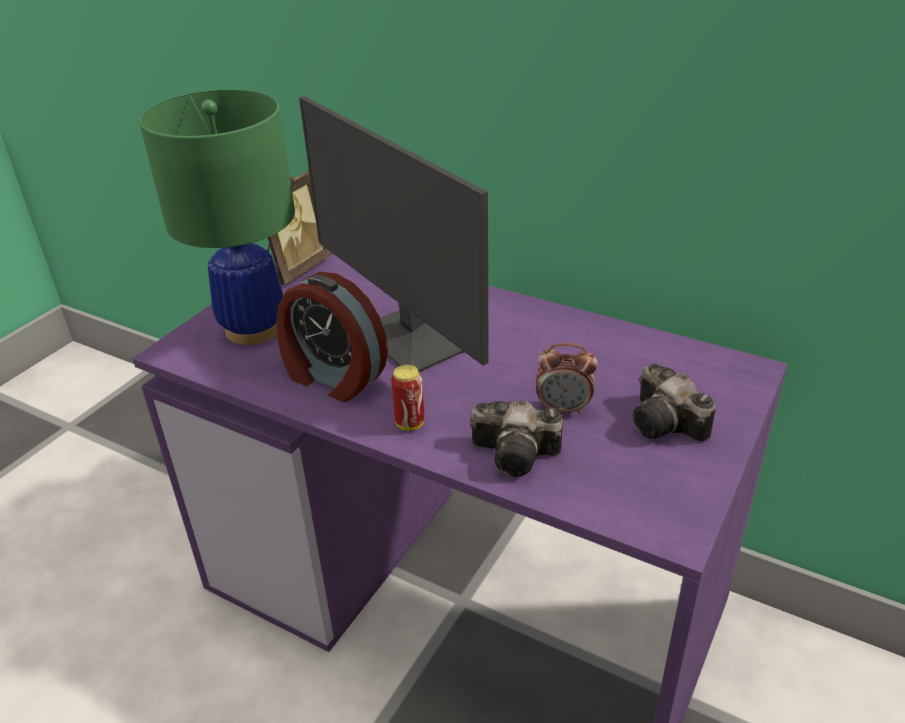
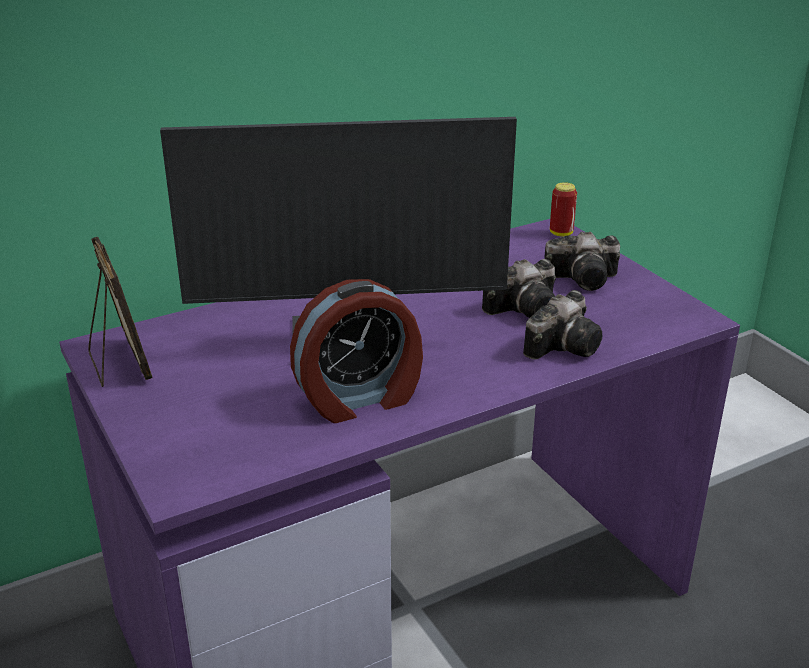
camera: 60 degrees left, 5 degrees down
green table lamp [139,90,295,345] -> none
can [391,365,424,431] -> can moved to [550,182,577,236]
alarm clock [536,343,598,415] -> camera [482,259,556,318]

